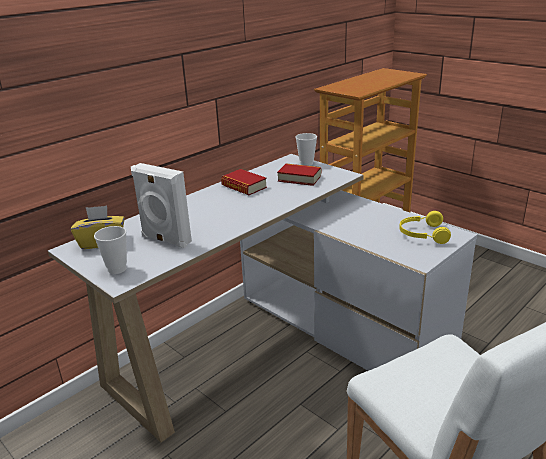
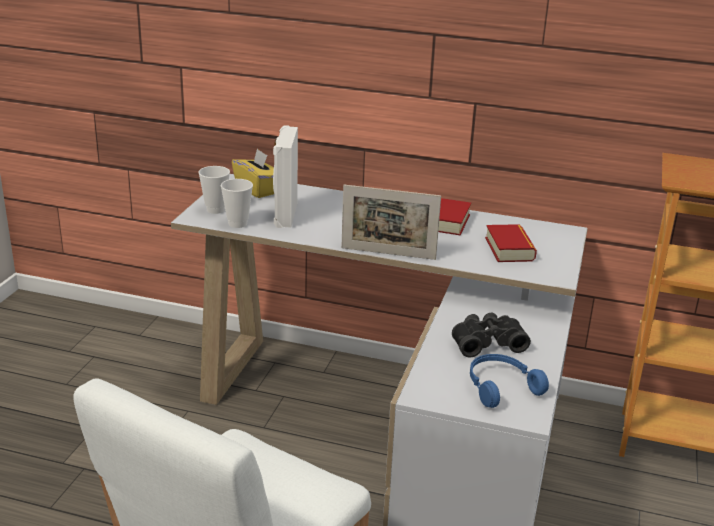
camera: 60 degrees right, 0 degrees up
cup [295,133,317,166] -> cup moved to [221,179,253,228]
yellow headphones [399,211,451,244] -> blue headphones [470,354,549,408]
none -> picture frame [341,185,441,260]
none -> black binoculars [452,312,531,358]

